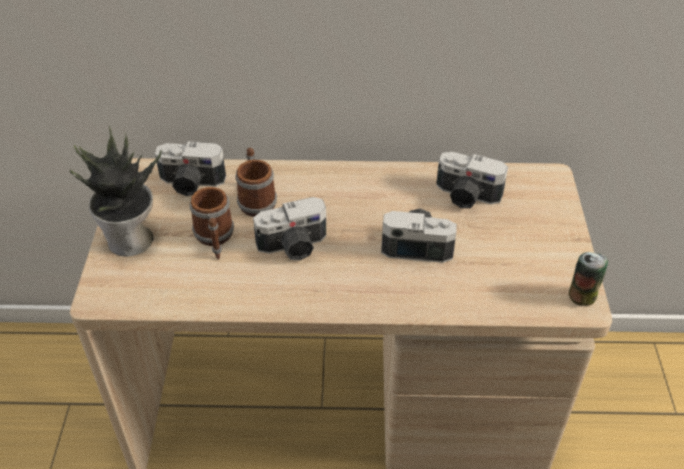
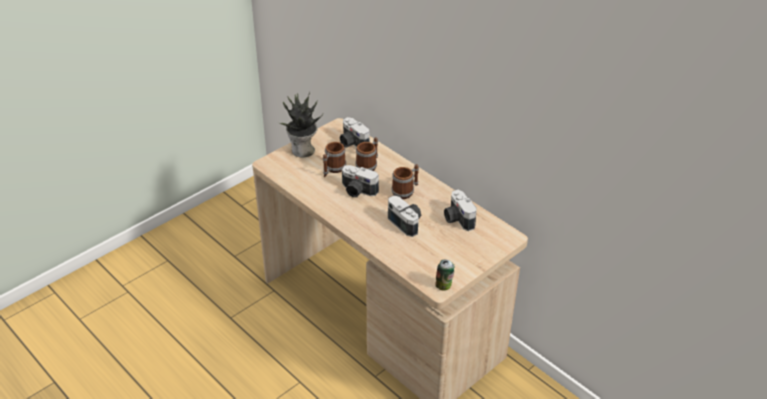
camera: 45 degrees right, 5 degrees down
none -> mug [391,164,419,199]

